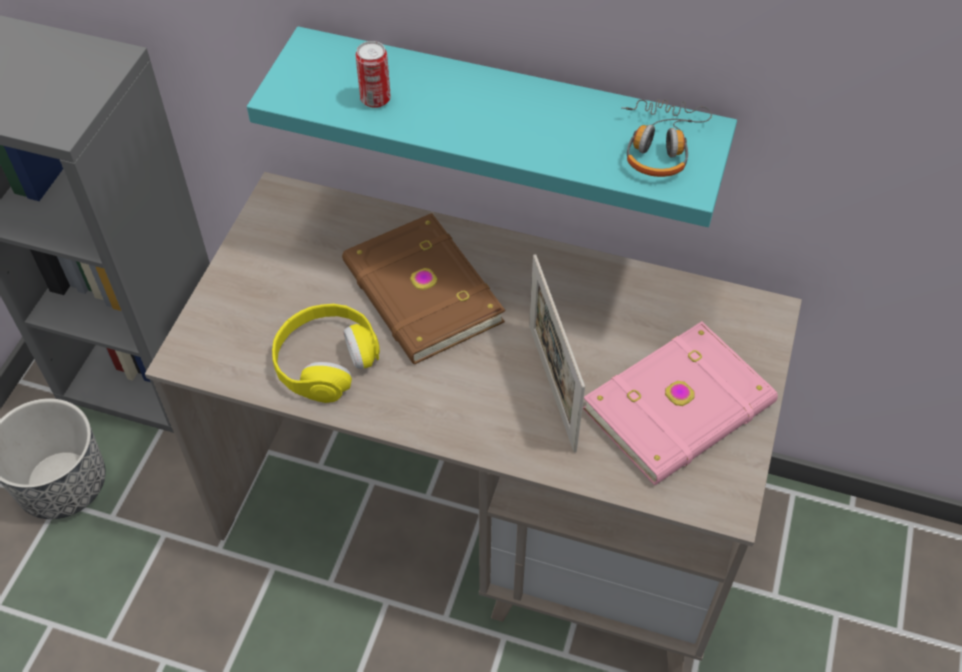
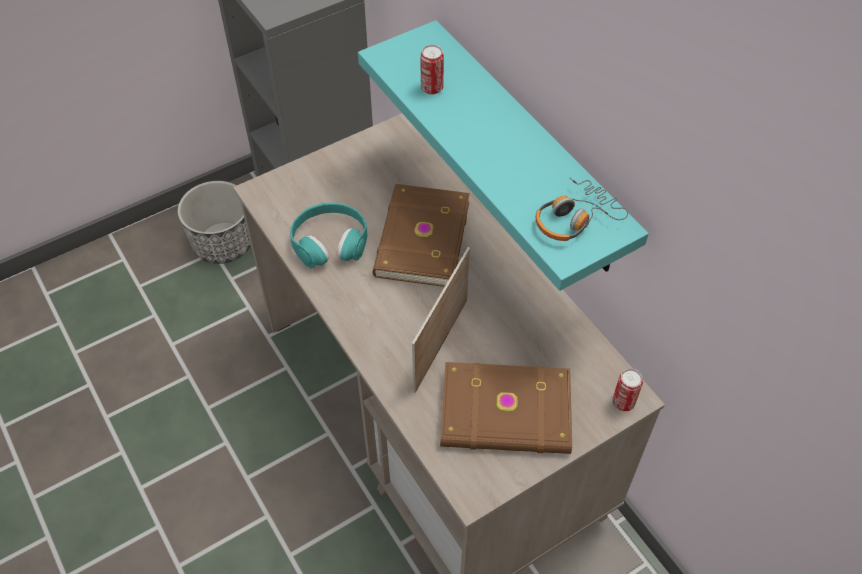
camera: 40 degrees right, 0 degrees up
yellow headphones [272,304,380,403] -> turquoise headphones [290,202,368,268]
pink book [582,321,778,485] -> brown book [440,362,572,454]
none -> can [612,369,643,411]

